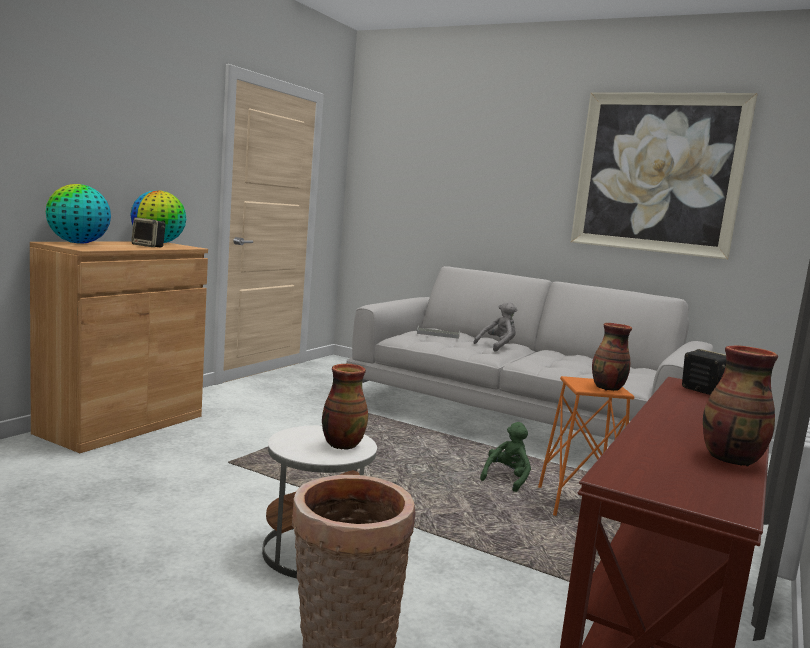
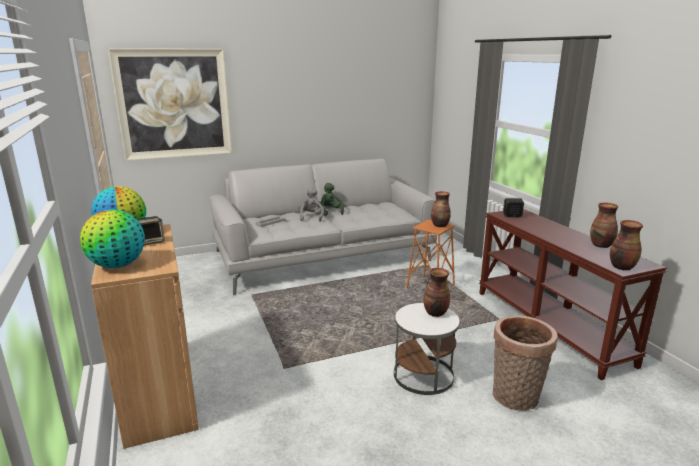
camera: 50 degrees left, 10 degrees up
green plush toy [480,422,531,492] -> green plush toy moved to [318,183,344,216]
picture [571,92,757,260] -> picture moved to [108,48,232,161]
none -> vase [610,220,643,270]

